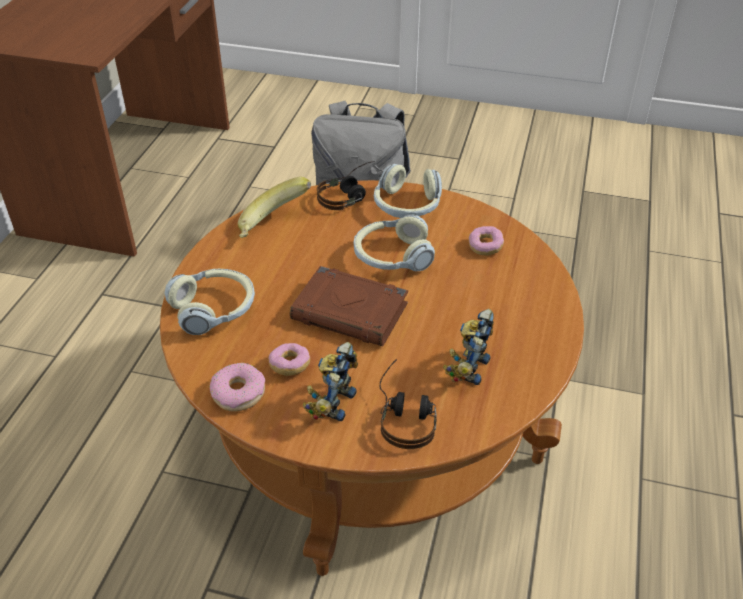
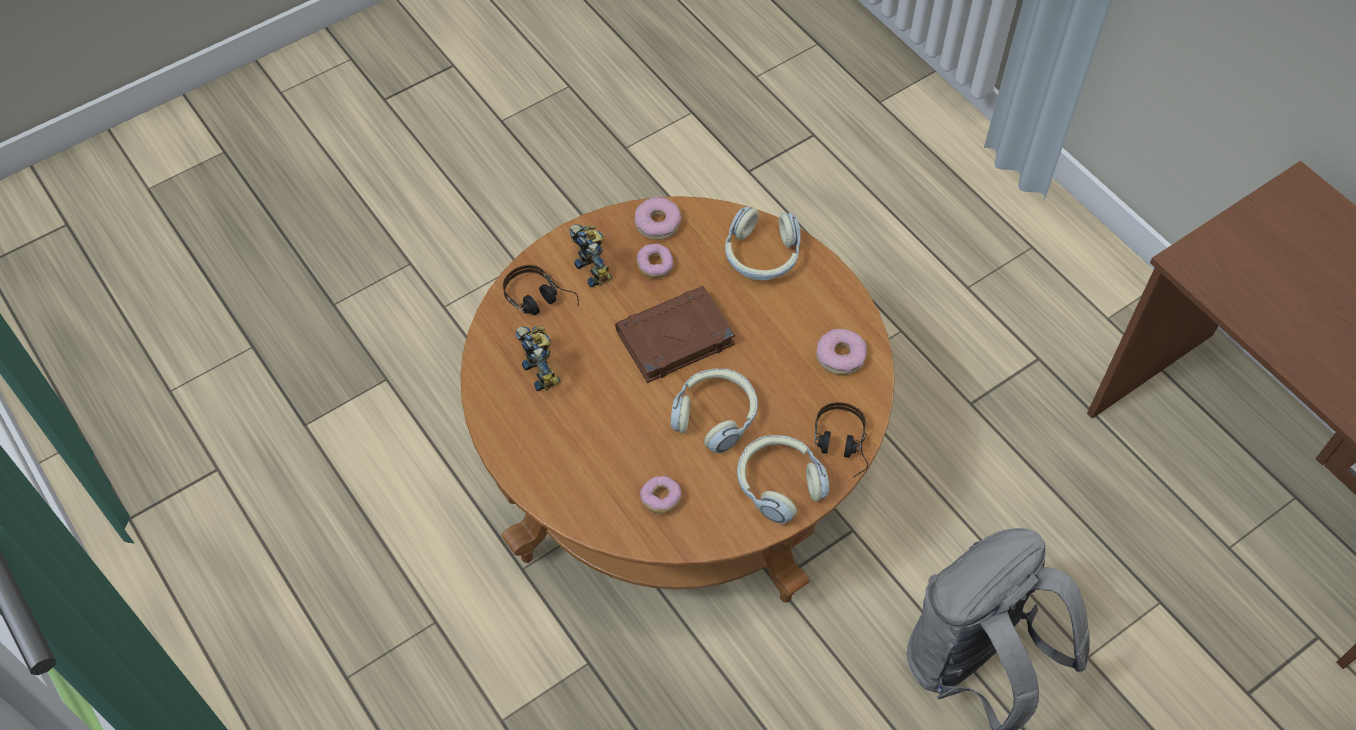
camera: 130 degrees right, 15 degrees up
banana [238,177,311,238] -> donut [816,329,867,375]

